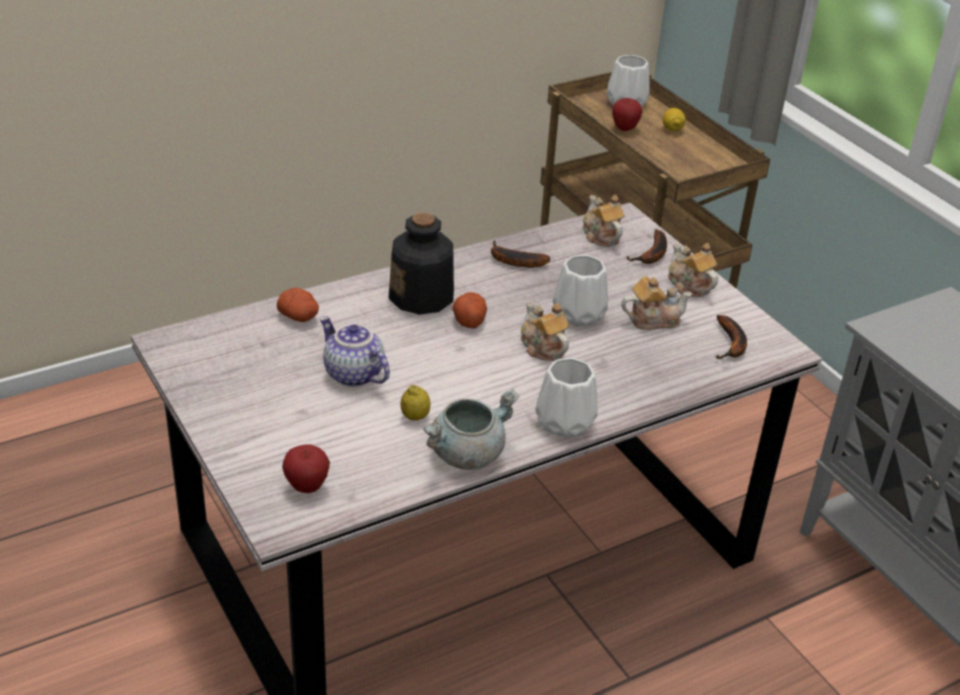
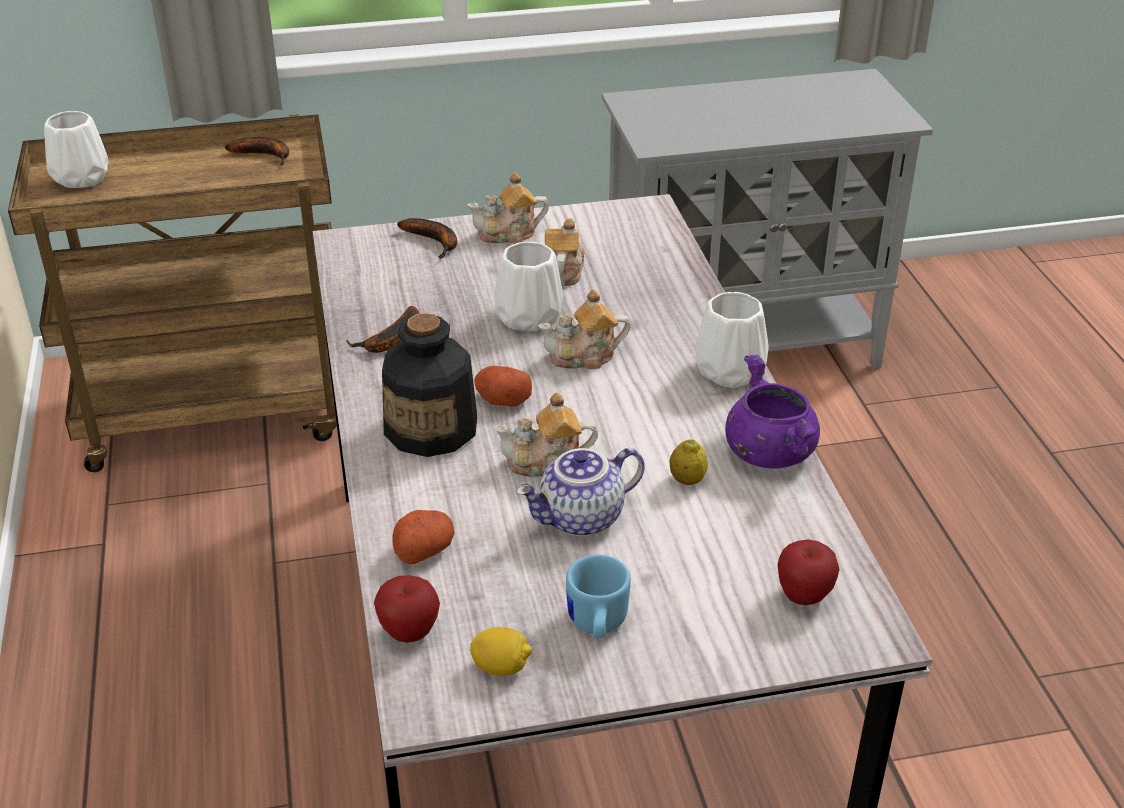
camera: 70 degrees left, 0 degrees up
grey cooking pot [423,389,520,470] -> purple cooking pot [725,355,820,468]
teapot [583,195,625,247] -> teapot moved to [494,392,598,477]
apple [612,98,642,131] -> apple moved to [374,575,440,643]
lemon [663,108,686,131] -> lemon moved to [470,627,532,676]
banana [715,315,747,359] -> banana moved to [225,137,289,166]
none -> blue mug [566,555,631,638]

